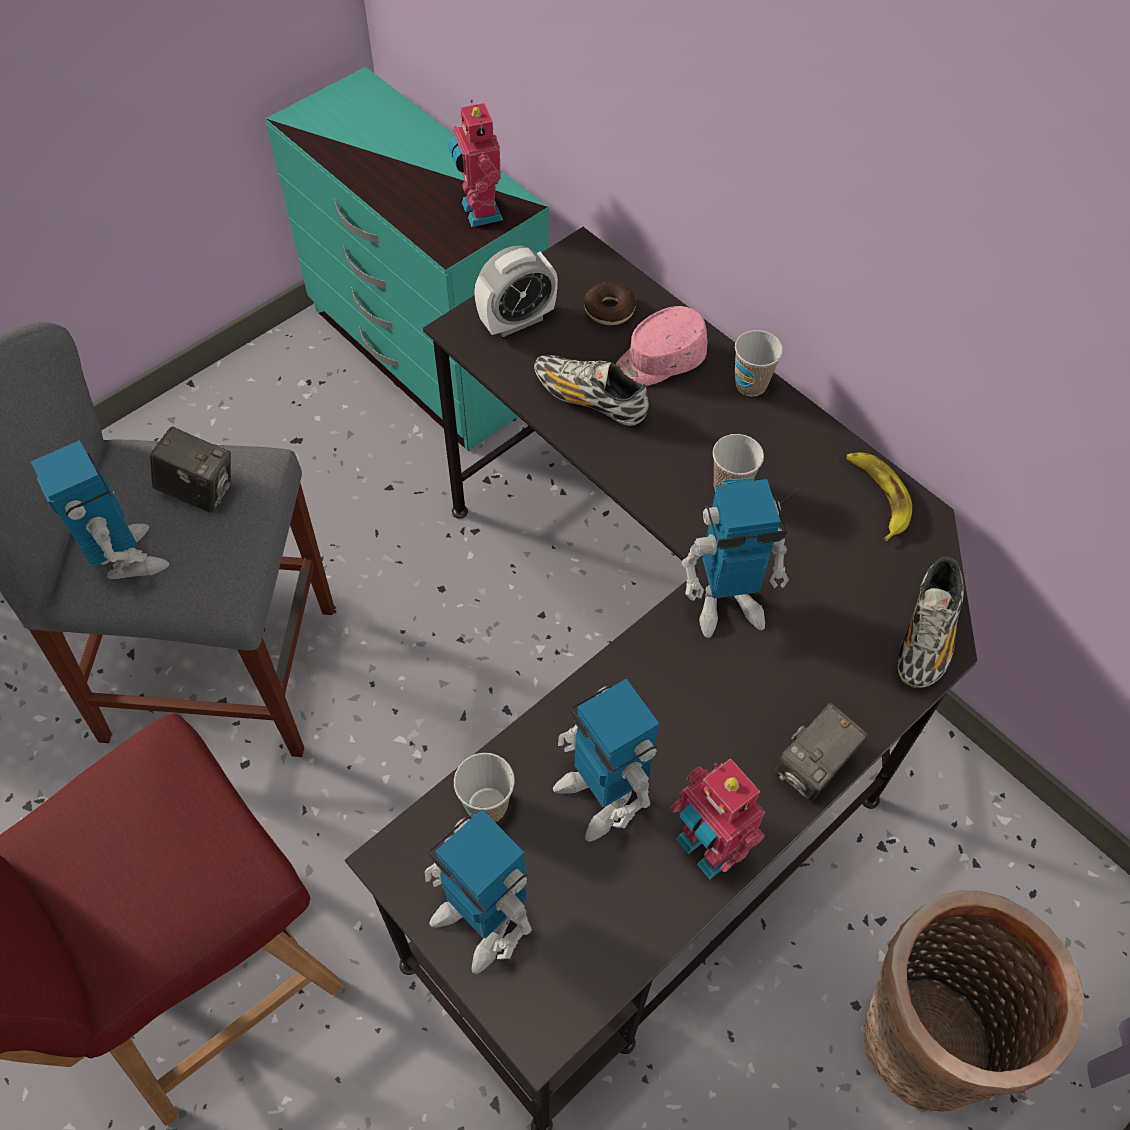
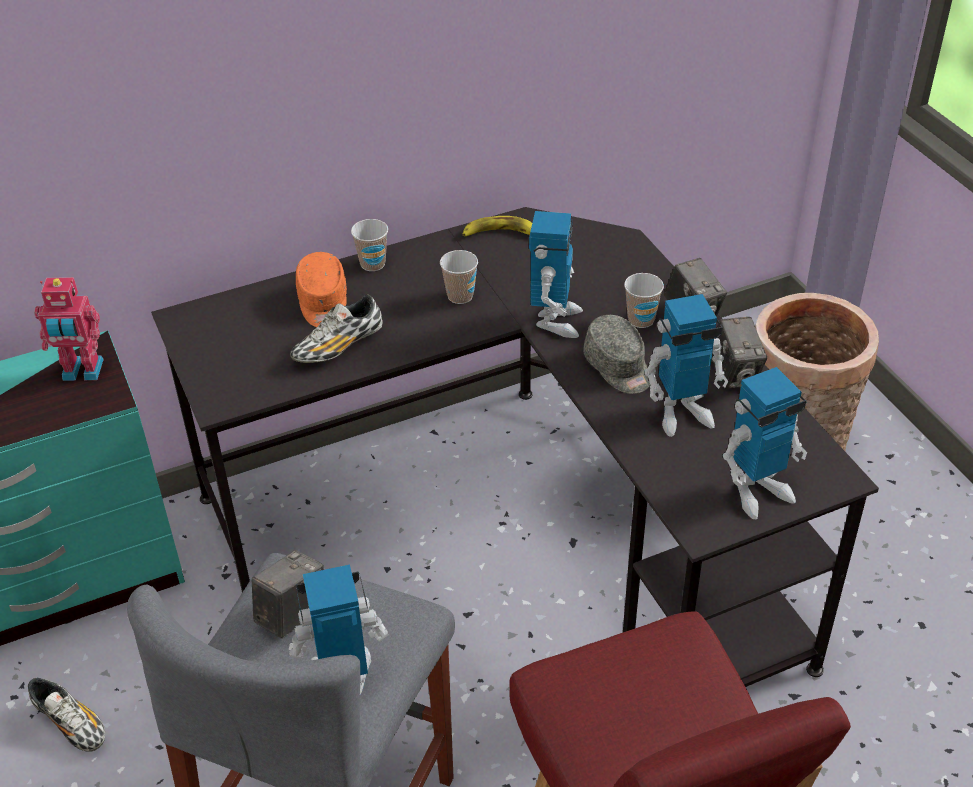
camera: 70 degrees left, 15 degrees down
cup [454,753,515,822] -> cup moved to [624,273,664,328]
alarm clock [474,245,558,337] -> none
donut [584,282,636,325] -> none
pink cap [615,306,708,386] -> orange cap [296,252,347,327]
toy robot [670,758,765,879] -> camera [712,317,767,389]
shoe [897,557,964,688] -> shoe moved to [28,677,105,752]
none -> grey cap [583,315,650,394]

